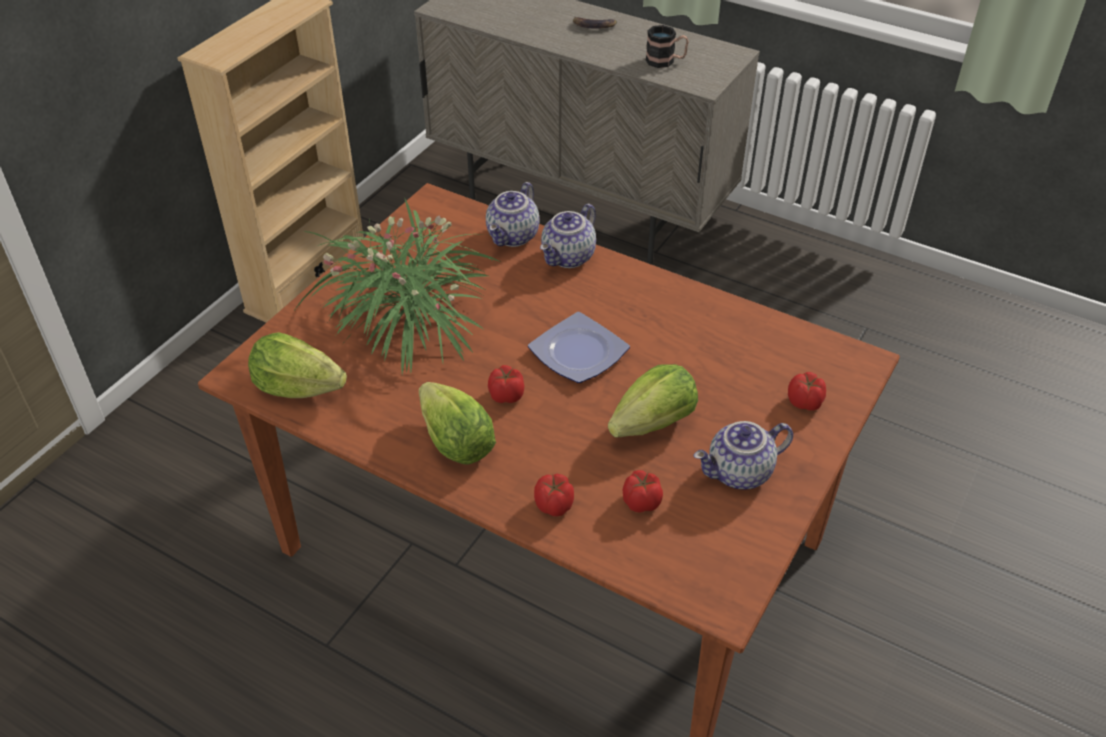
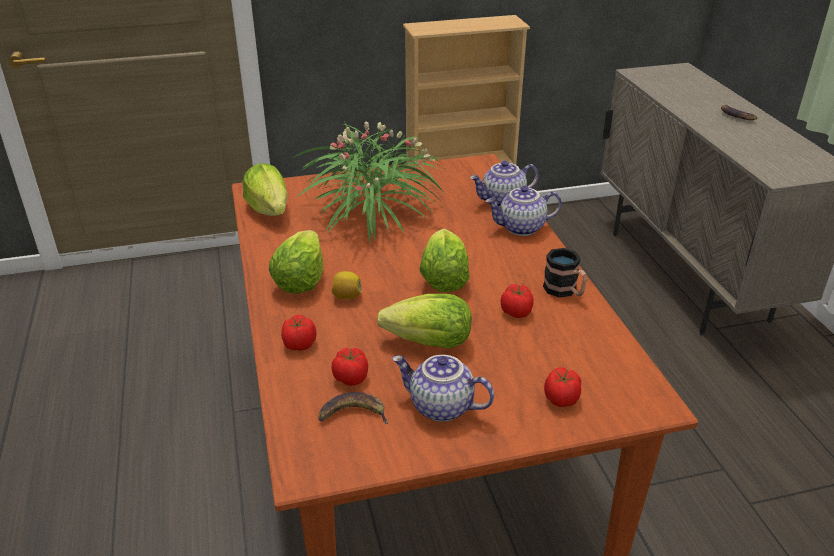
camera: 45 degrees right, 10 degrees down
tomato [488,365,524,403] -> tomato moved to [500,284,533,318]
plate [528,312,630,383] -> lettuce [420,228,470,292]
mug [645,25,689,68] -> mug moved to [543,248,587,297]
none -> banana [318,392,388,424]
none -> lemon [332,271,362,299]

